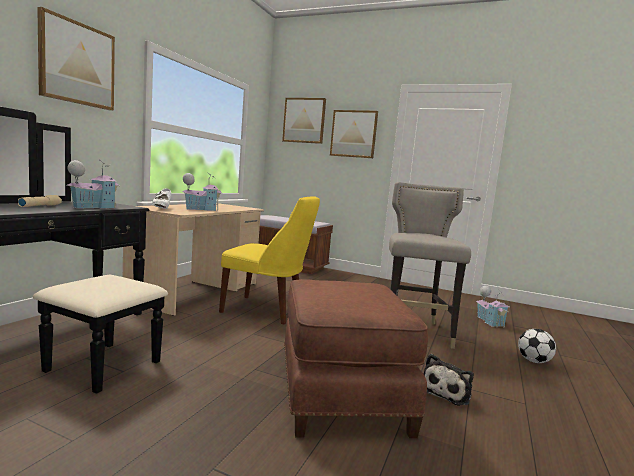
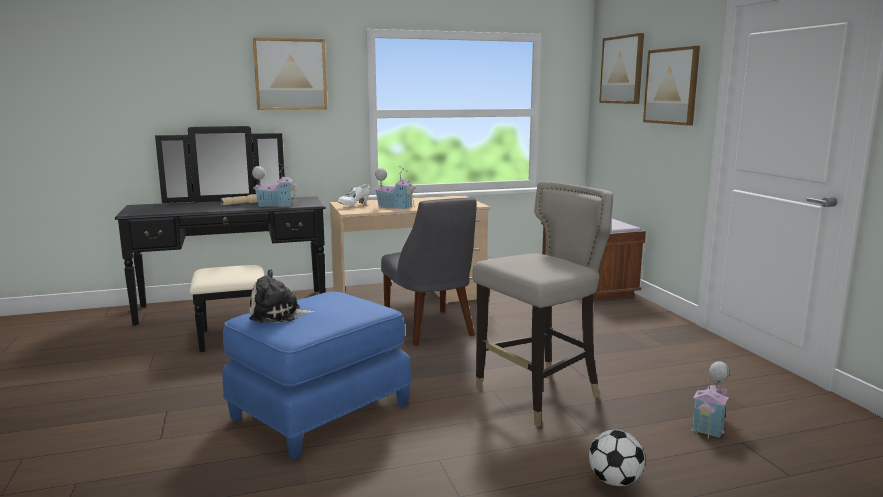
camera: 50 degrees right, 5 degrees up
yellow chair [219,196,320,324] -> grey chair [381,197,477,346]
brown ottoman [284,279,428,438] -> blue ottoman [223,292,411,460]
plush toy [424,354,474,406] -> plush toy moved to [249,269,315,323]

